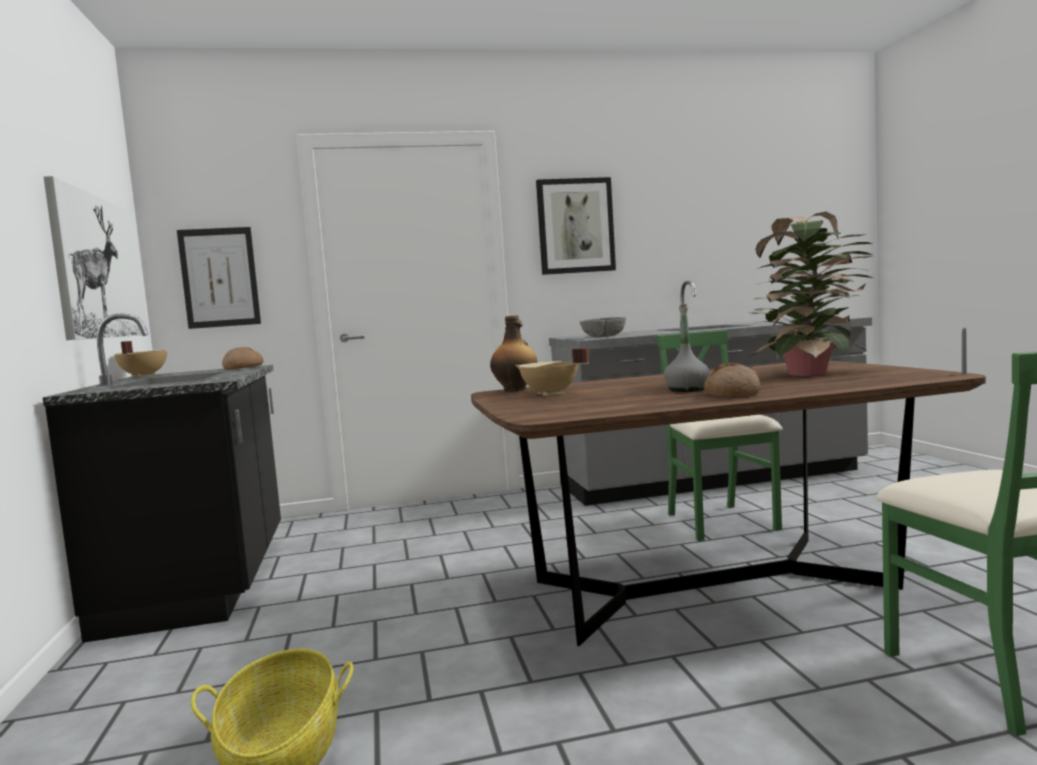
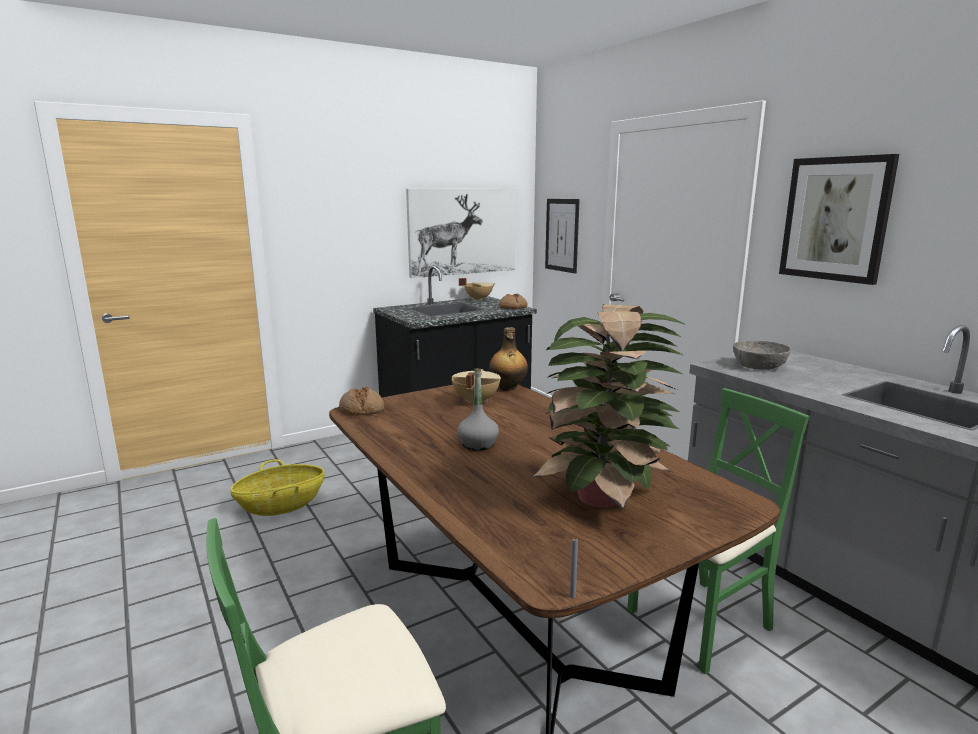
camera: 70 degrees right, 10 degrees up
bread [704,363,760,397] -> bread moved to [339,387,384,416]

